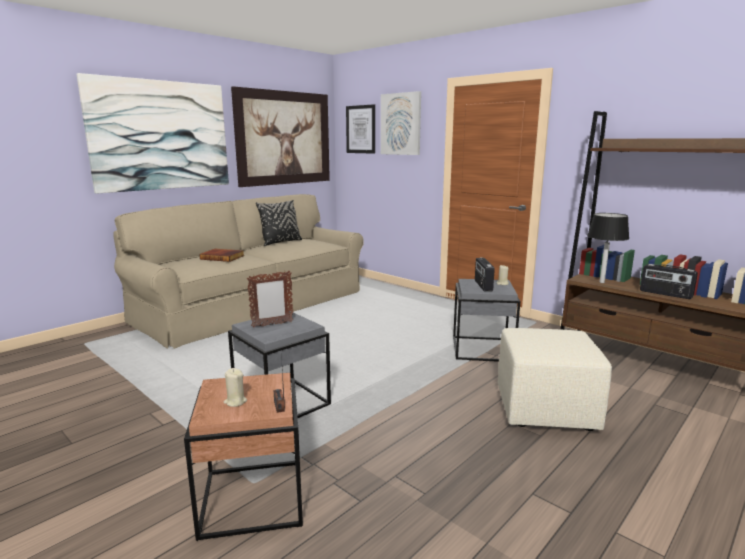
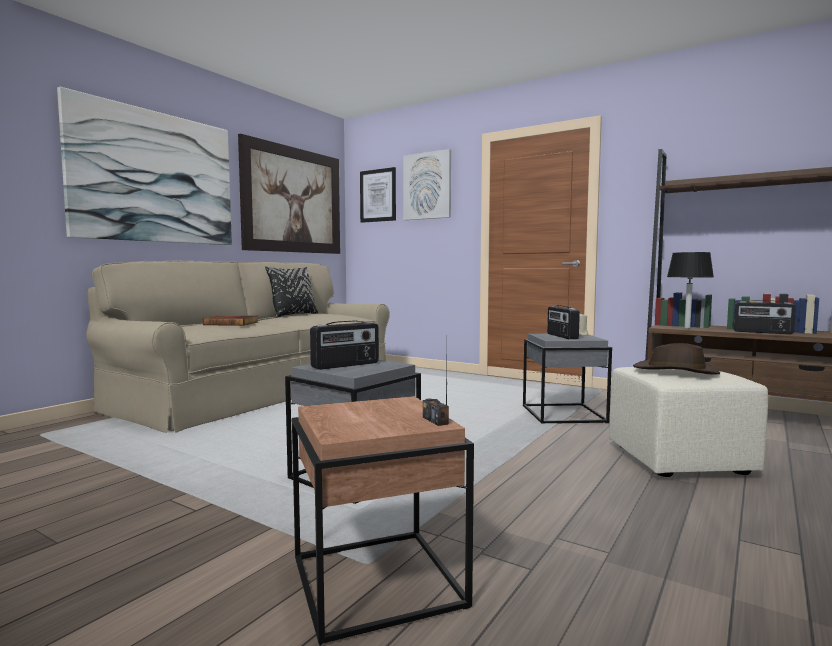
camera: 10 degrees left, 10 degrees down
beige candle [224,368,247,407] -> none
picture frame [247,271,294,328] -> radio [310,321,379,370]
none -> brown hat [633,343,720,375]

